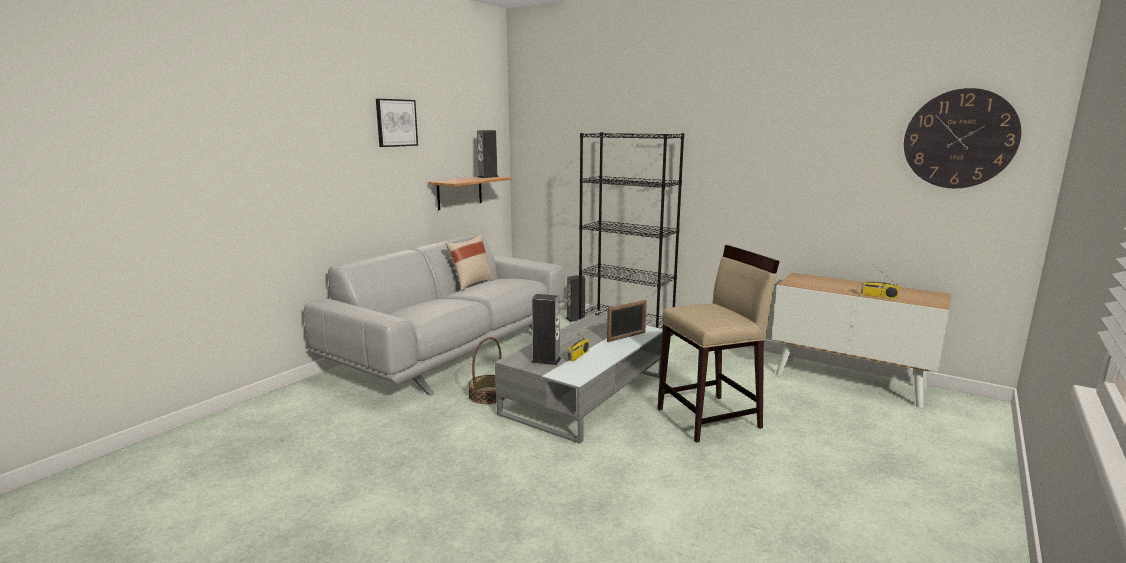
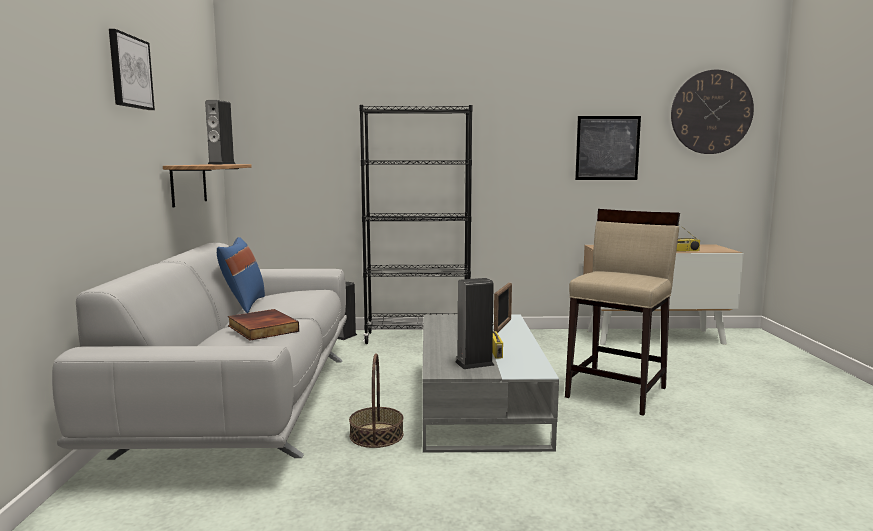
camera: 35 degrees left, 5 degrees down
beige pillow [445,234,494,291] -> blue pillow [217,237,265,313]
none -> book [228,309,299,341]
none -> picture [575,116,641,180]

